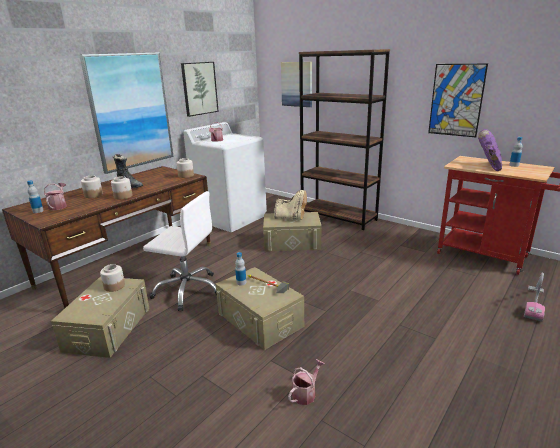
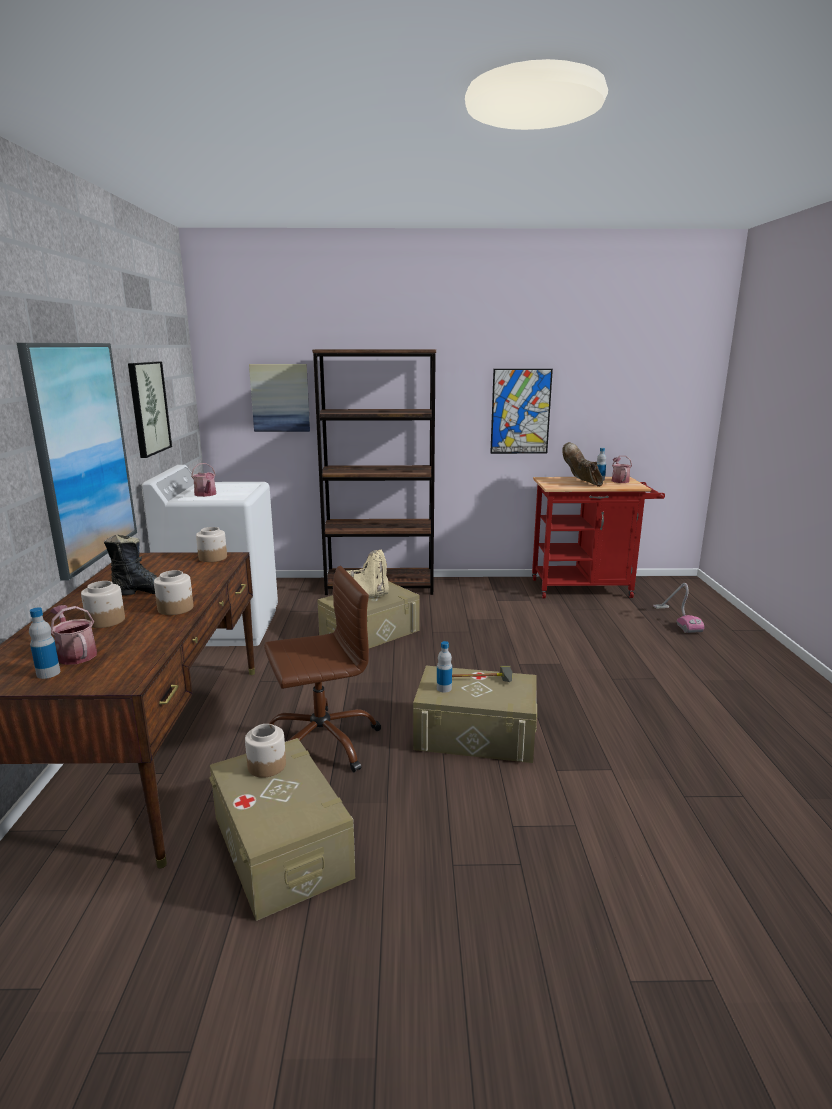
camera: 40 degrees left, 5 degrees down
white office chair [143,191,217,311] -> brown office chair [264,566,381,772]
watering can [288,359,325,405] -> watering can moved to [612,456,632,483]
purple boot [478,129,502,171] -> brown boot [562,442,603,487]

